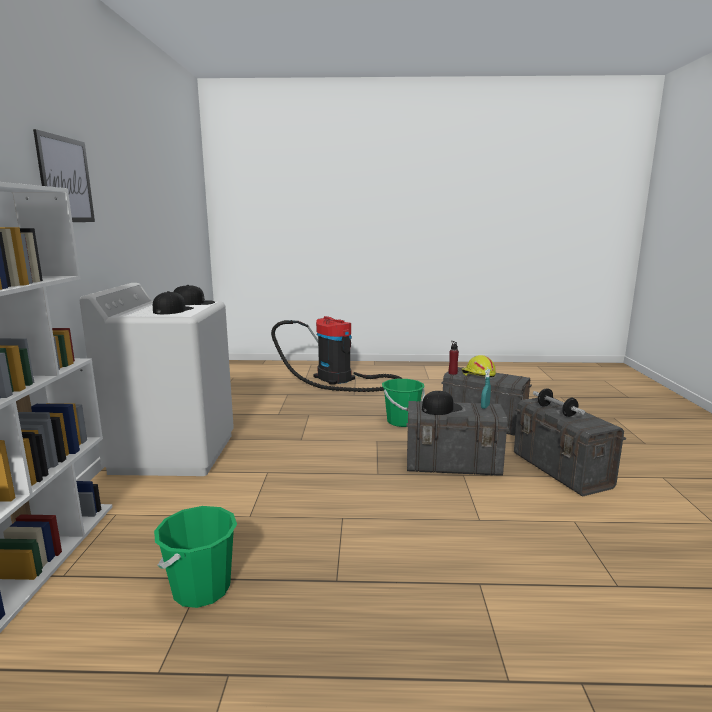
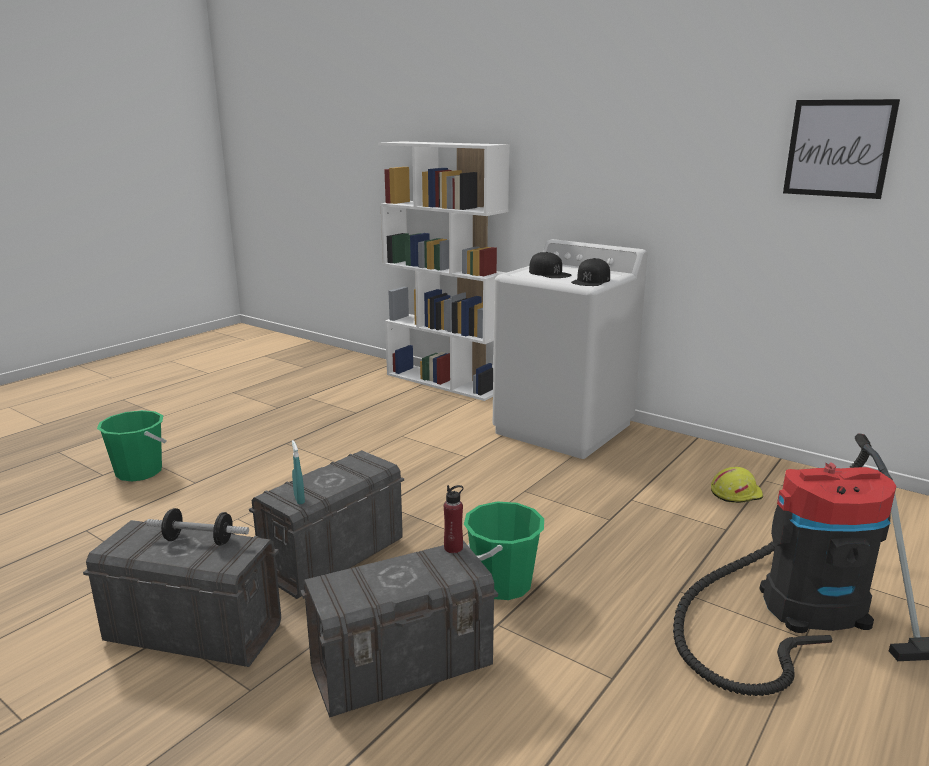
camera: 125 degrees right, 5 degrees up
picture [33,129,95,222] -> picture moved to [783,99,900,199]
green bucket [154,506,237,608] -> green bucket moved to [97,410,166,482]
black cap [422,391,463,415] -> none
yellow hard hat [461,355,496,377] -> yellow hard hat moved to [711,467,763,503]

